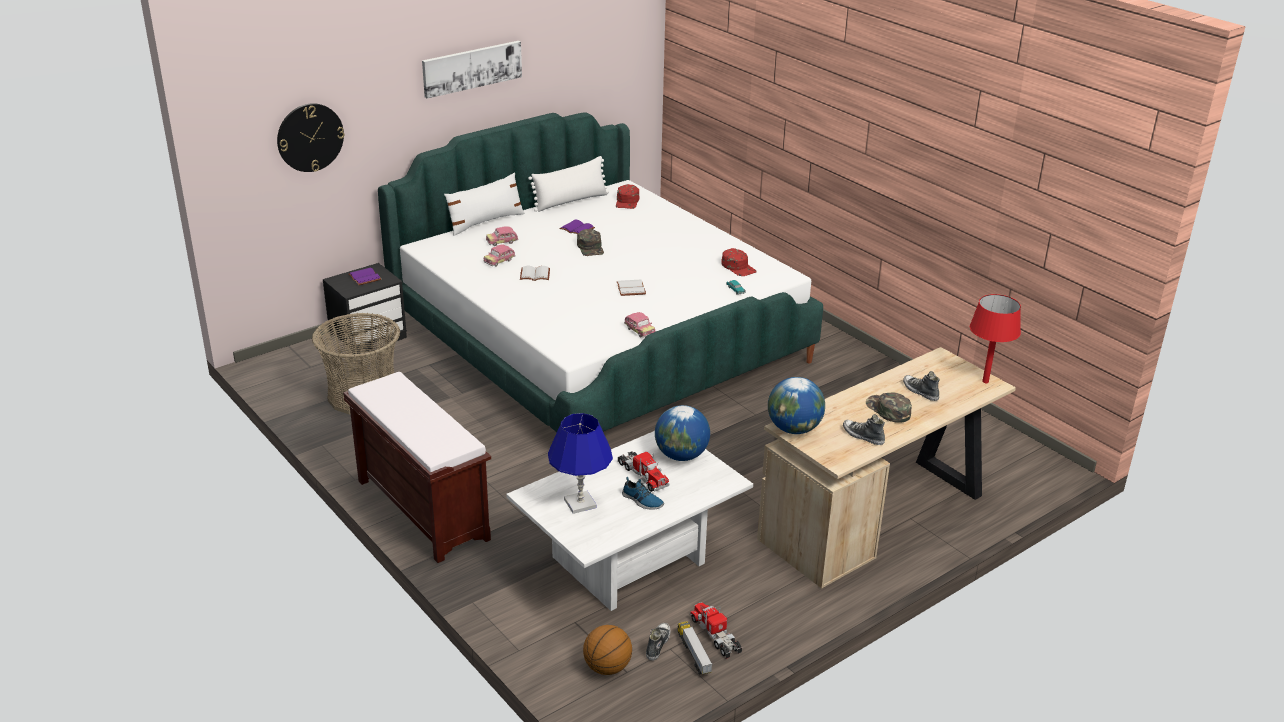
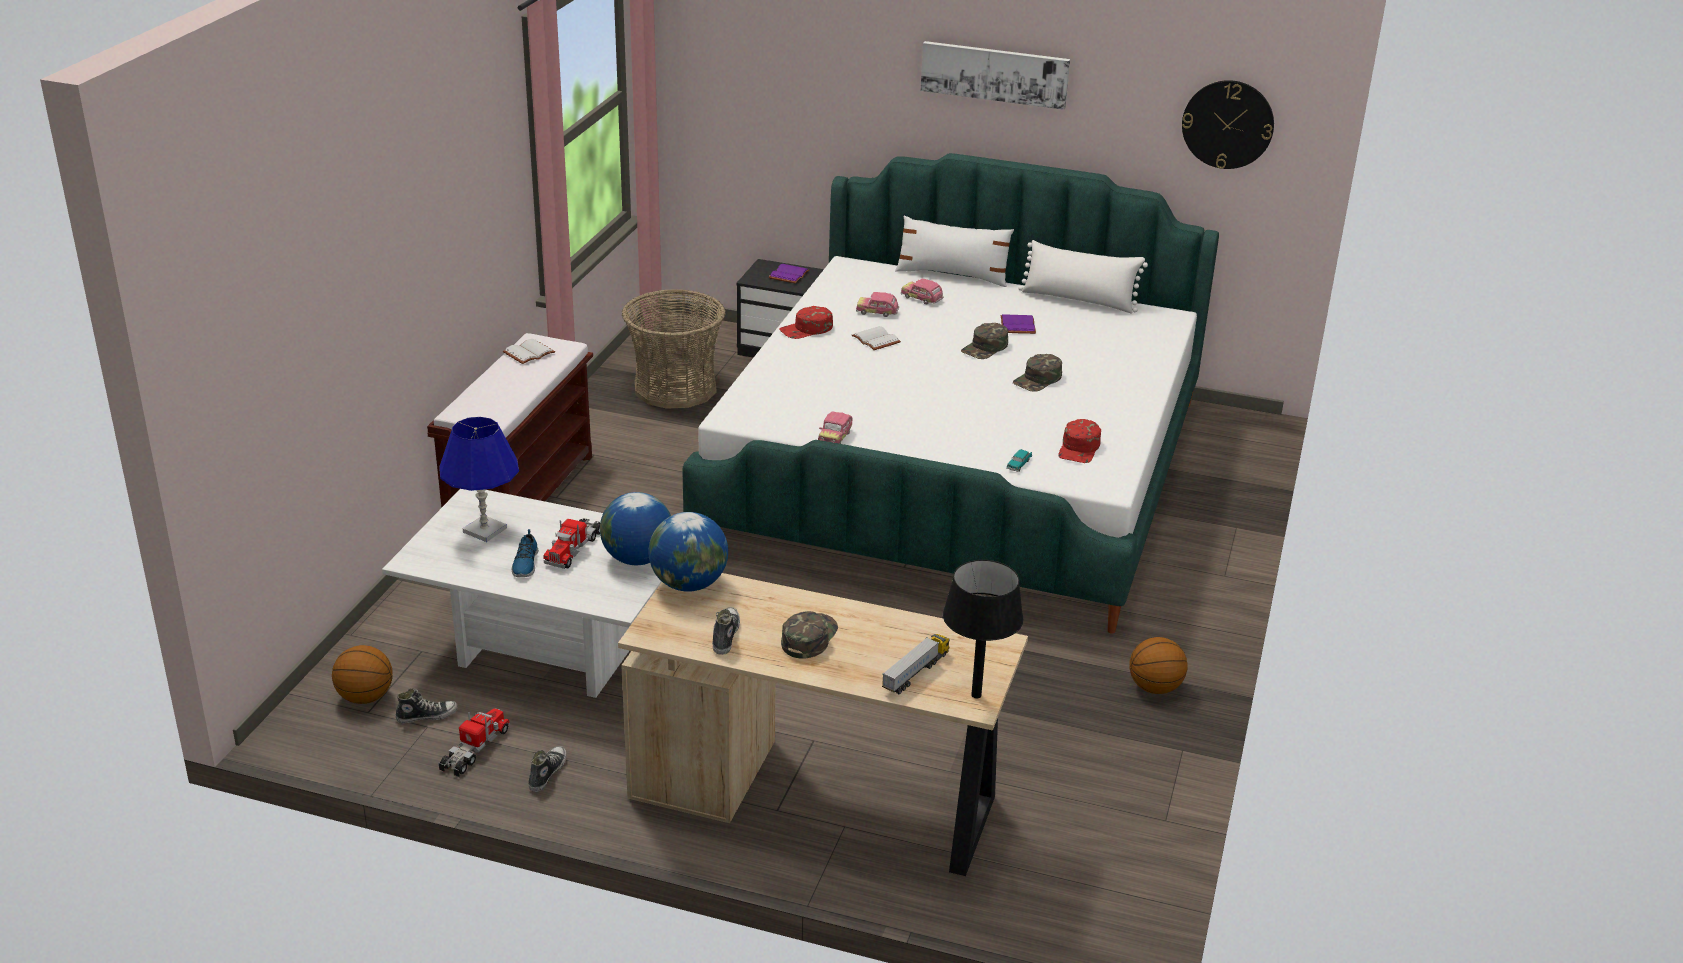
camera: 55 degrees right, 0 degrees up
wall clock [277,103,344,172] -> wall clock moved to [1182,80,1274,169]
red cap [616,184,640,209] -> red cap moved to [780,306,833,339]
white book [617,280,646,296] -> white book moved to [503,339,555,364]
toy truck [677,621,713,675] -> toy truck moved to [882,634,950,694]
shoe [903,371,940,401] -> shoe moved to [528,746,566,792]
red table lamp [970,294,1021,383] -> black table lamp [943,560,1023,699]
none -> green cap [1013,354,1062,392]
none -> basketball [1130,637,1188,694]

